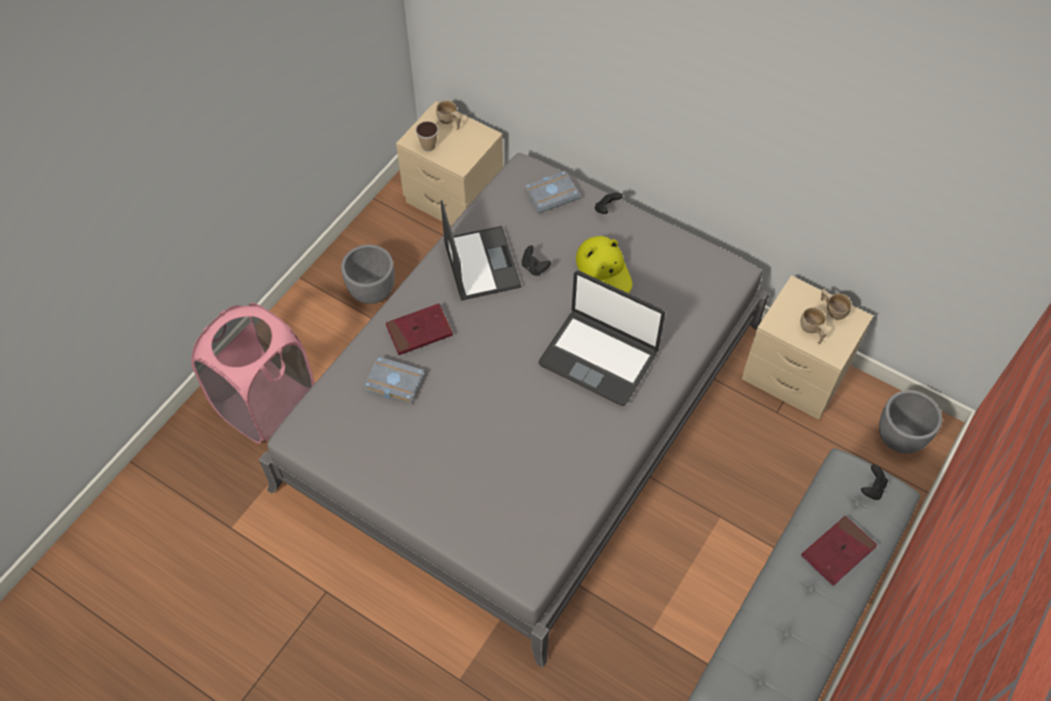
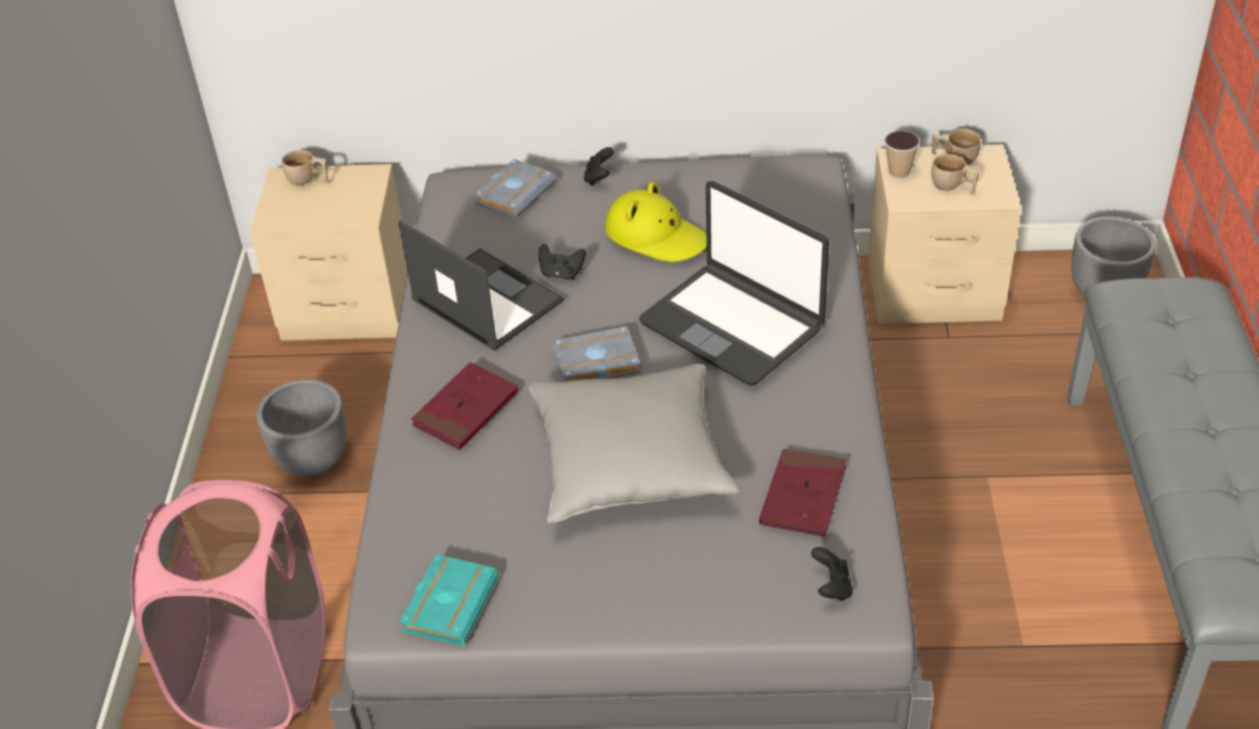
camera: 30 degrees left, 15 degrees down
grey book [364,356,425,404] -> grey book moved to [552,326,640,382]
cup [416,121,439,151] -> cup moved to [884,131,920,178]
laptop [539,271,665,406] -> laptop turned 45 degrees clockwise [639,181,829,386]
red book [801,516,877,586] -> red book moved to [759,449,846,537]
black game controller [861,464,888,500] -> black game controller moved to [811,547,853,601]
none -> turquoise book [400,554,499,647]
none -> grey pillow [529,364,739,523]

